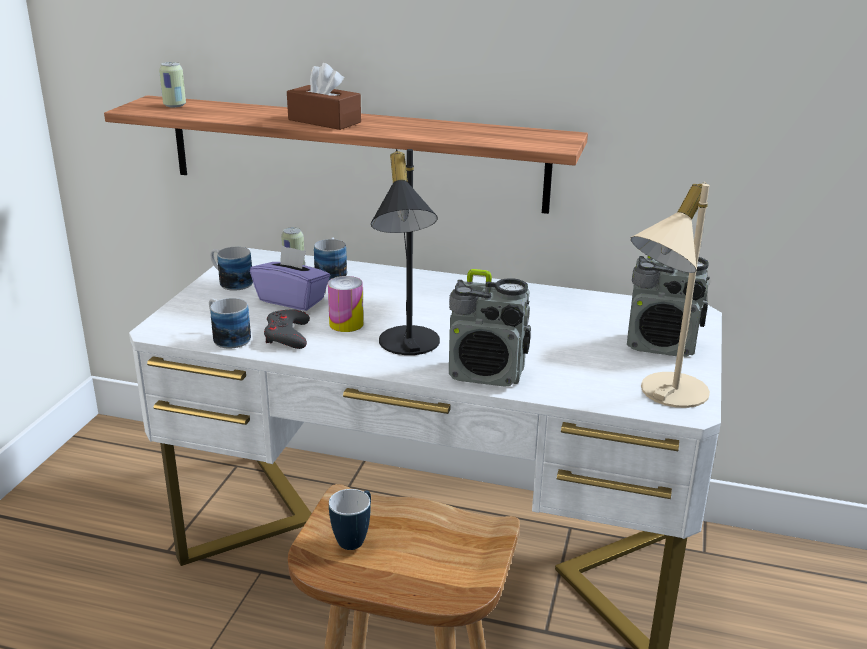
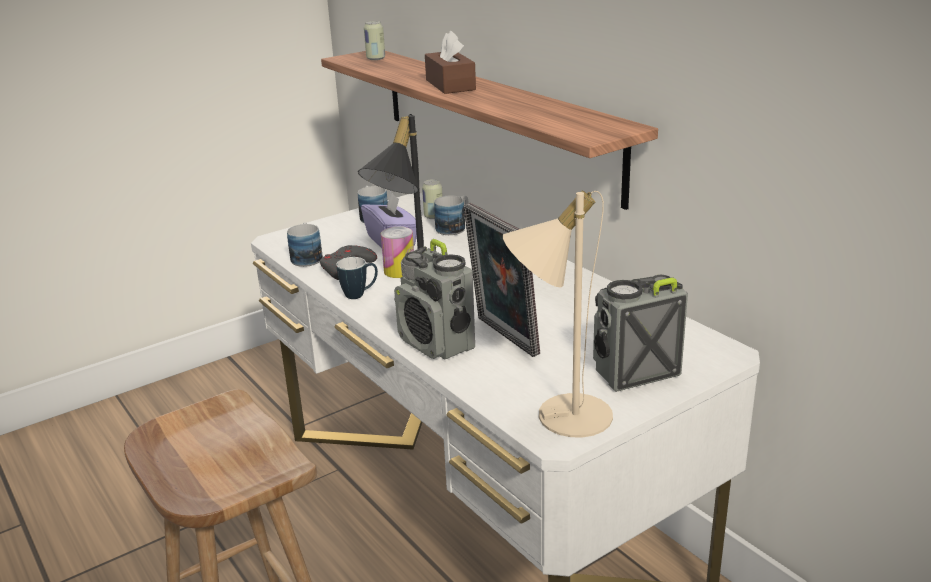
camera: 40 degrees right, 0 degrees up
mug [329,489,371,550] -> mug moved to [336,257,378,299]
radio [627,256,709,357] -> radio turned 105 degrees clockwise [593,275,688,392]
none -> picture frame [463,203,540,357]

